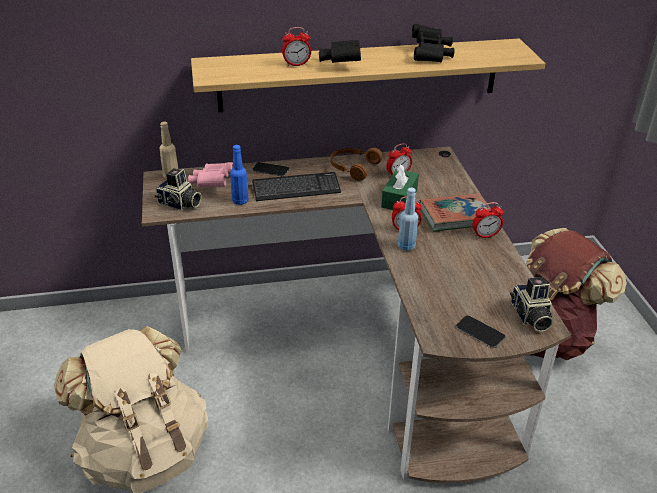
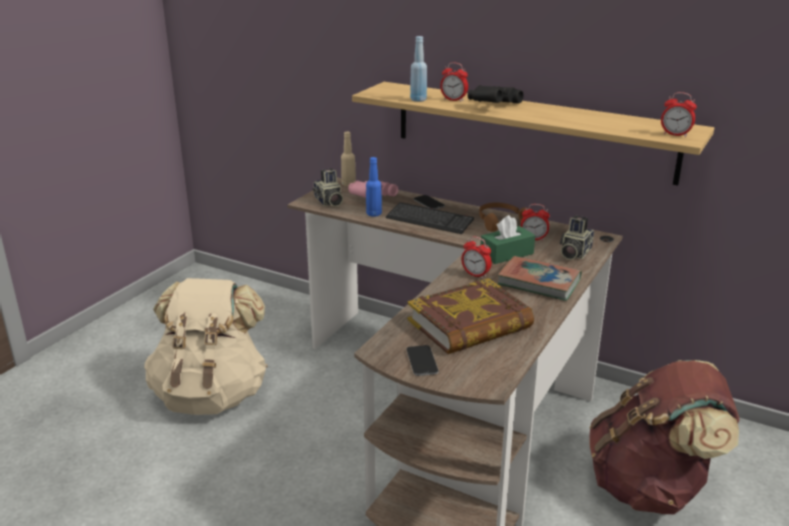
camera: 40 degrees right, 10 degrees down
blue bottle [398,188,418,251] -> blue bottle moved to [410,36,427,102]
black binoculars [412,24,455,62] -> none
alarm clock [472,202,503,239] -> alarm clock moved to [661,92,697,137]
camera [510,277,553,332] -> camera moved to [560,215,594,260]
none -> book [408,278,534,354]

